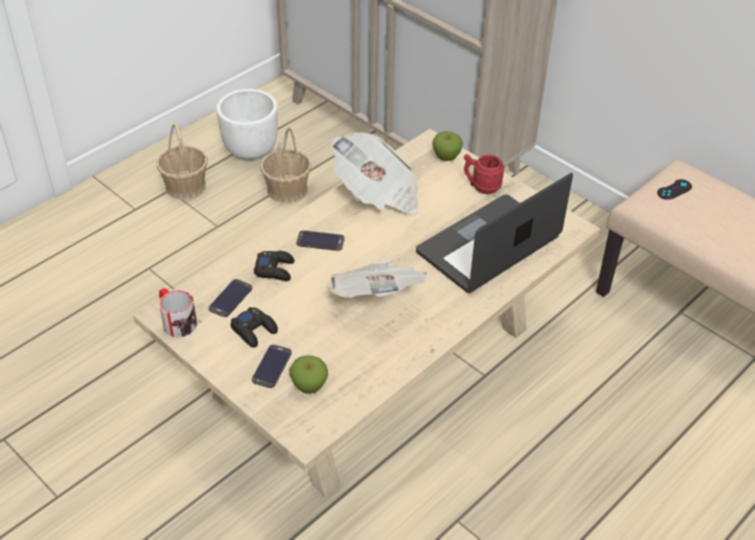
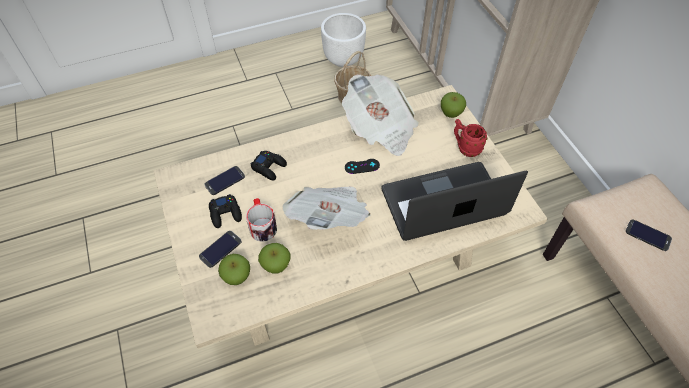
camera: 25 degrees right, 10 degrees up
basket [157,123,207,200] -> none
mug [159,288,197,337] -> mug moved to [246,198,277,242]
phone [296,230,345,251] -> phone moved to [626,219,672,251]
black game controller [657,179,692,200] -> black game controller moved to [345,159,380,174]
none -> apple [258,243,290,274]

